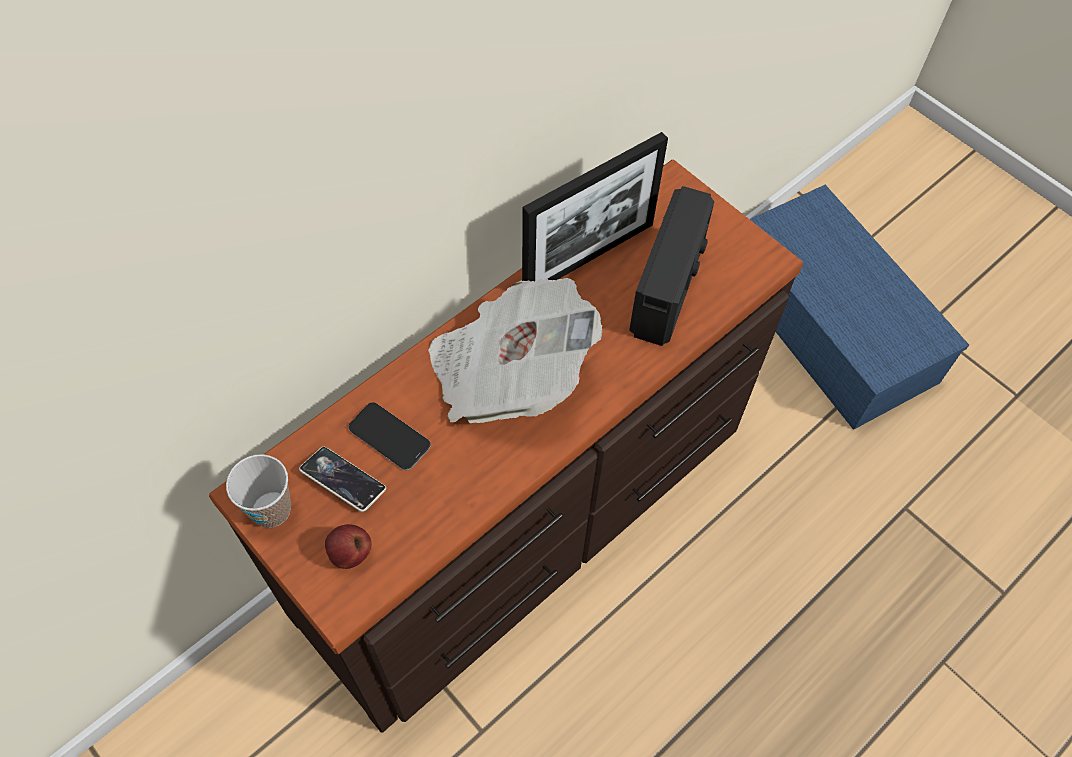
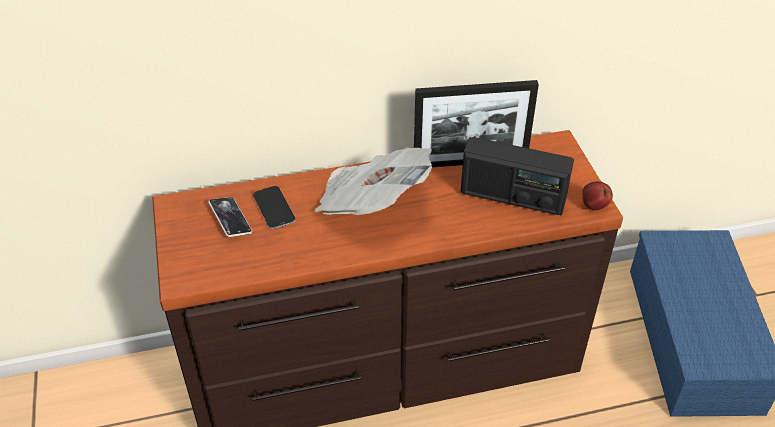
camera: 30 degrees right, 15 degrees down
cup [226,454,291,528] -> none
apple [325,524,371,569] -> apple moved to [582,181,613,210]
radio [629,186,714,346] -> radio turned 60 degrees clockwise [461,137,574,215]

